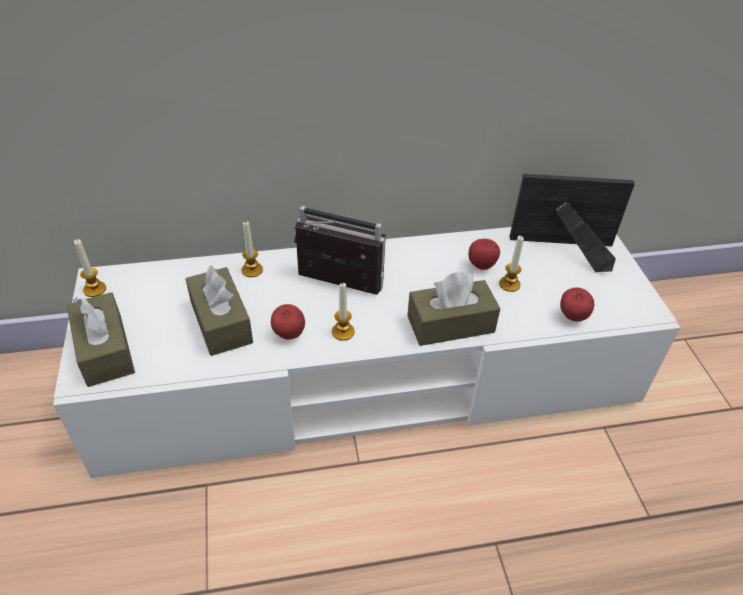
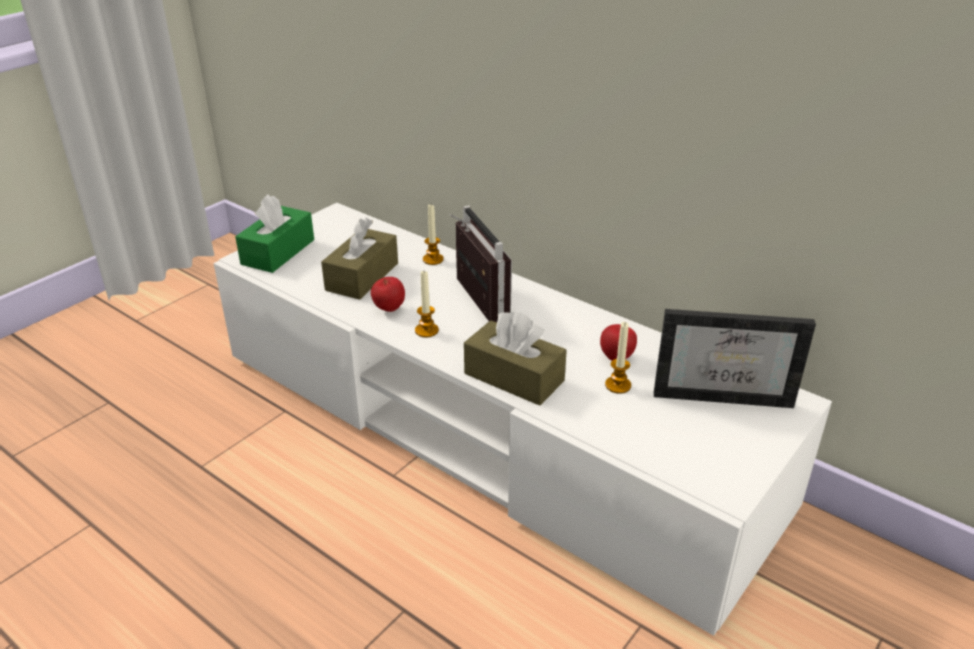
camera: 50 degrees right, 10 degrees down
brown tissue box [67,292,135,387] -> green tissue box [235,194,314,273]
candle [74,239,106,297] -> none
picture frame [510,174,635,272] -> picture frame turned 135 degrees clockwise [654,309,816,408]
apple [560,288,594,321] -> none

